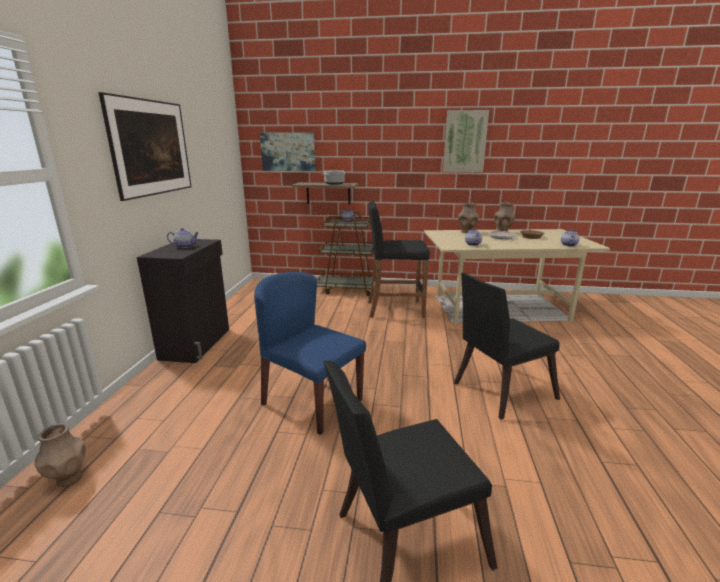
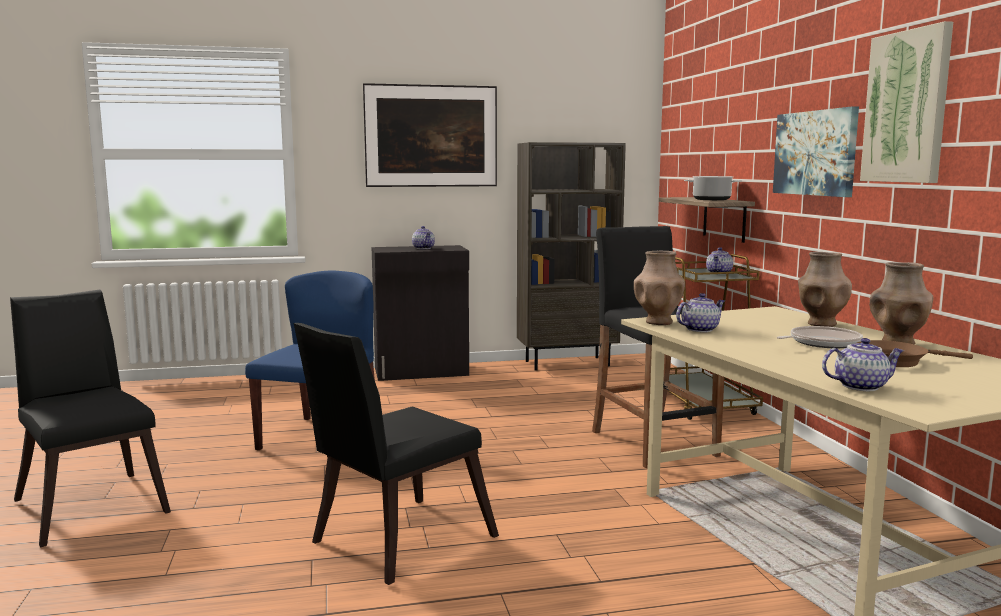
camera: 70 degrees right, 10 degrees down
brown vase [35,423,86,487] -> brown vase moved to [634,251,685,325]
picture [260,132,315,171] -> picture moved to [773,106,859,197]
black chair [454,273,560,420] -> black chair turned 90 degrees counterclockwise [294,323,499,585]
none -> brown bookcase [517,142,626,371]

